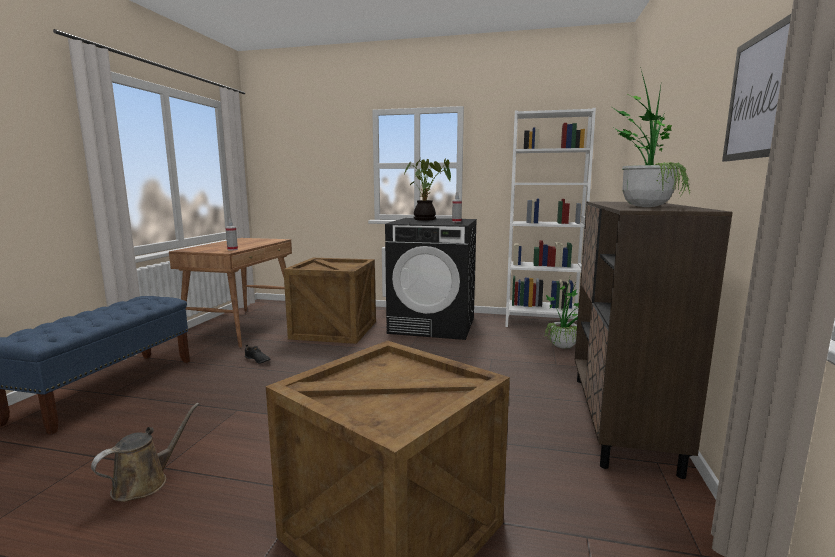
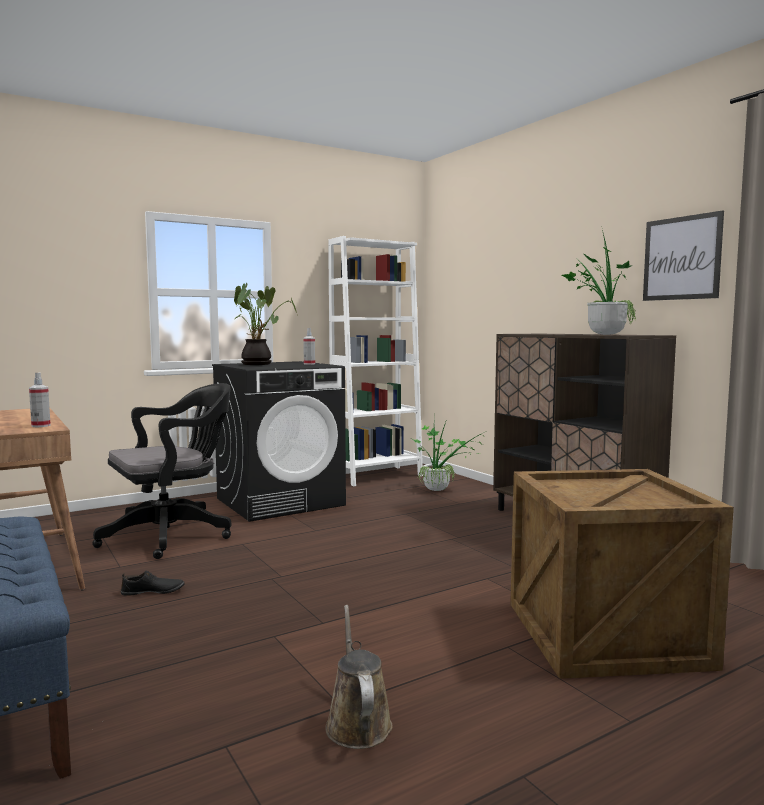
camera: 45 degrees left, 5 degrees down
crate [283,258,376,344] -> black office chair [92,383,232,559]

